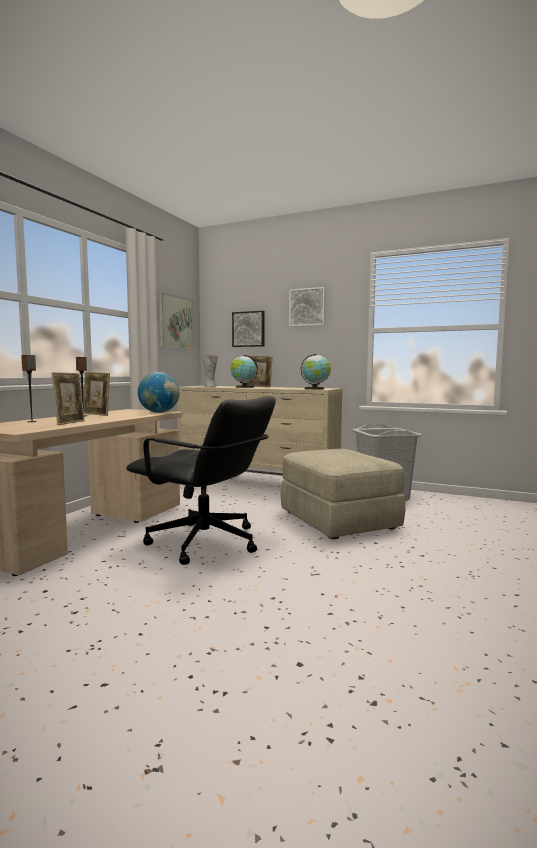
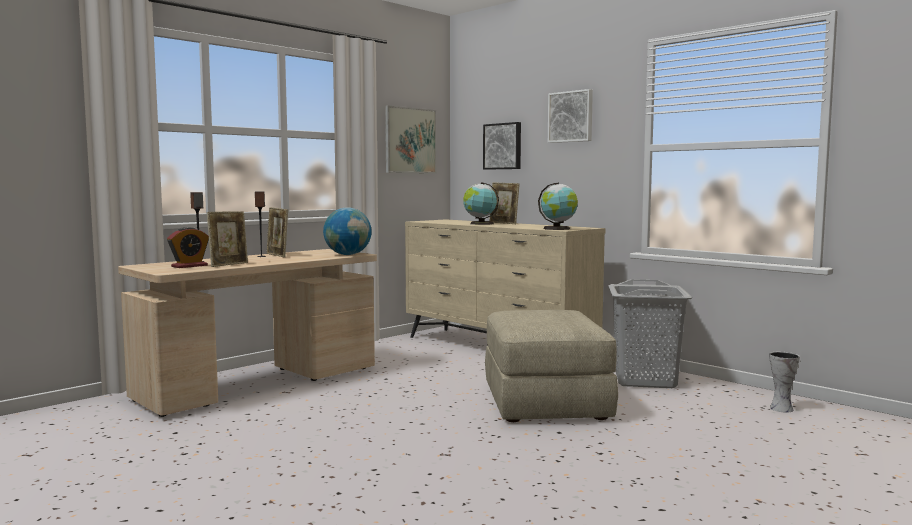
camera: 20 degrees right, 0 degrees up
black office chair [126,396,276,565] -> none
vase [203,355,218,387] -> vase moved to [770,352,800,413]
none -> alarm clock [167,227,209,268]

